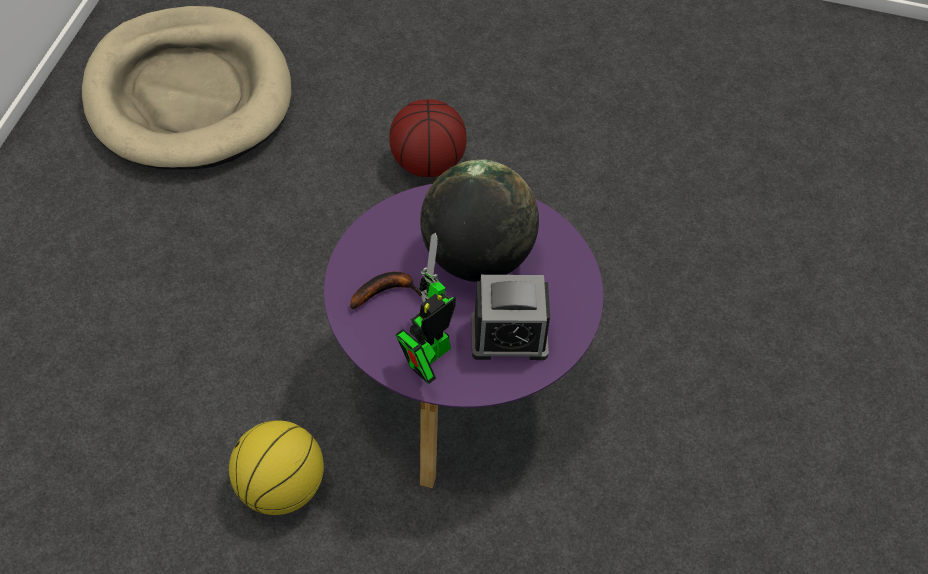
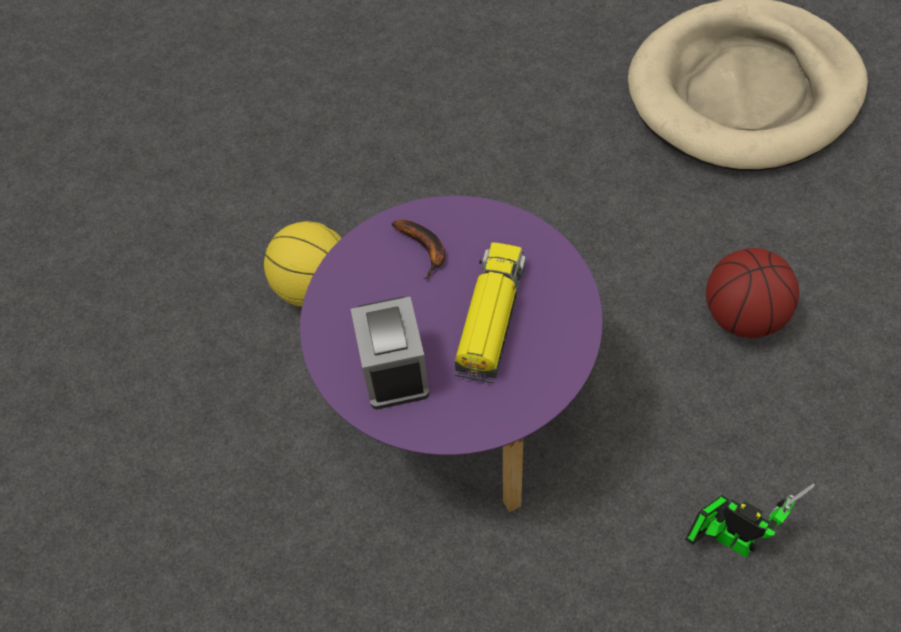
camera: 85 degrees right, 5 degrees up
toy robot [395,233,456,384] -> toy robot moved to [685,484,815,558]
globe [420,159,539,282] -> toy truck [455,242,526,384]

